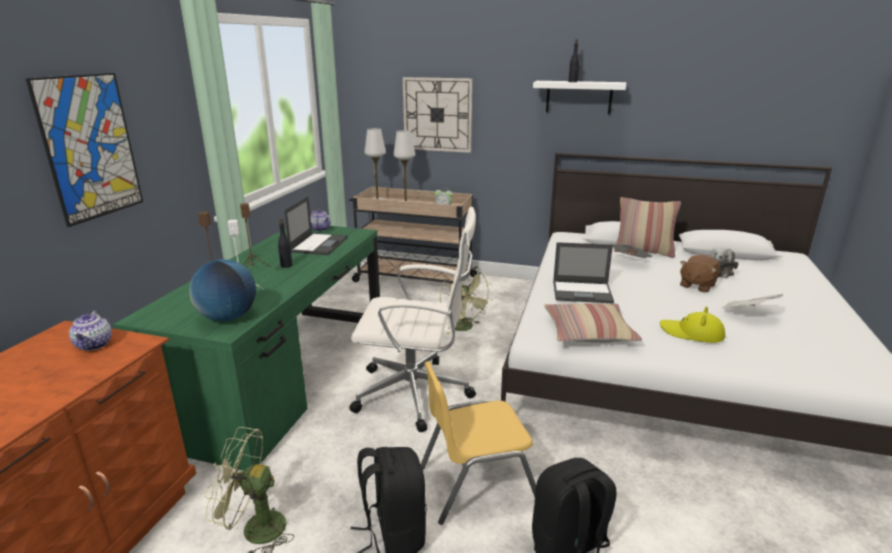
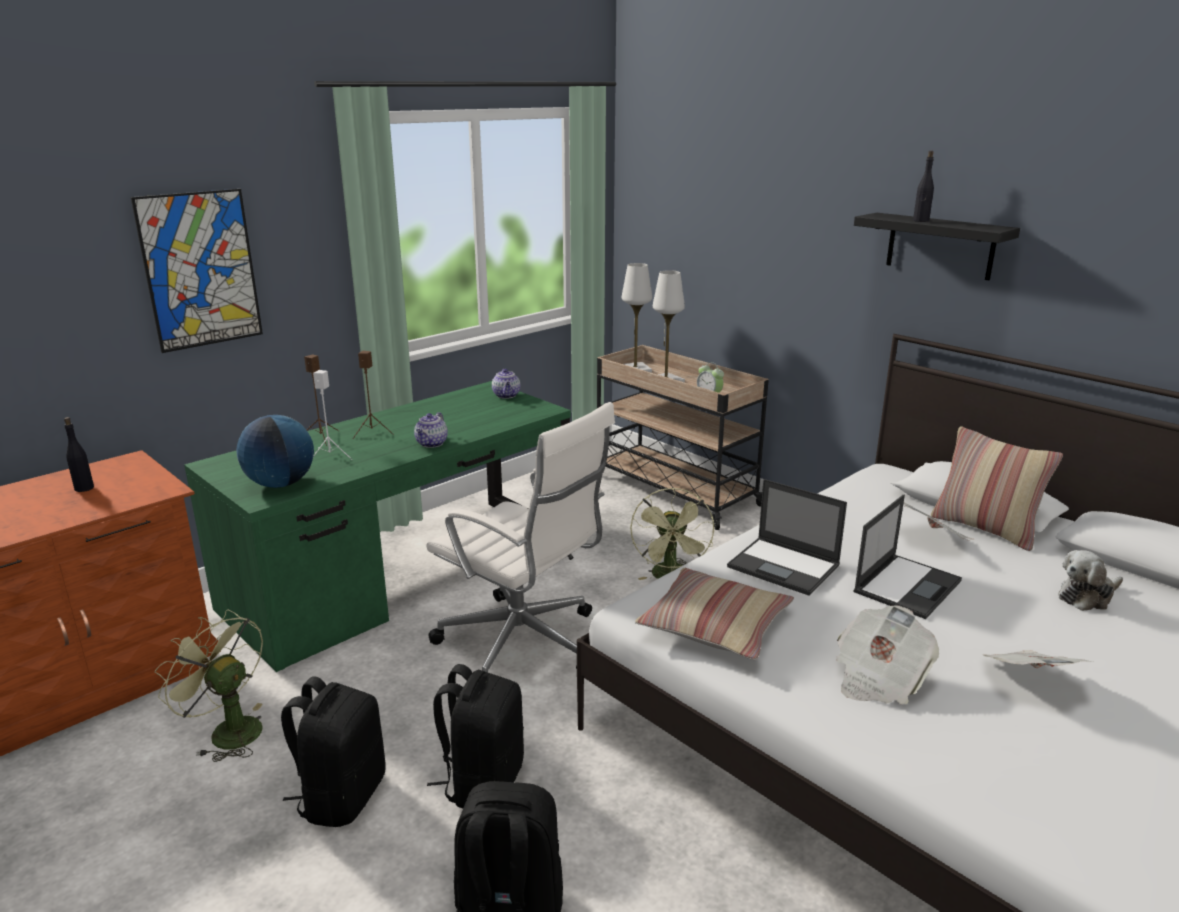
camera: 30 degrees right, 0 degrees up
teapot [69,310,112,351] -> teapot moved to [414,412,448,448]
black bottle [278,218,292,268] -> black bottle moved to [64,417,94,492]
laptop [284,196,348,255] -> laptop moved to [853,495,962,619]
wall clock [403,77,472,153] -> none
yellow chair [421,361,536,525] -> black backpack [427,664,524,808]
white shelf [533,81,626,114] -> black shelf [854,213,1020,280]
yellow hat [660,307,725,343] -> newspaper [836,605,939,705]
brown plush toy [680,255,720,292] -> none

